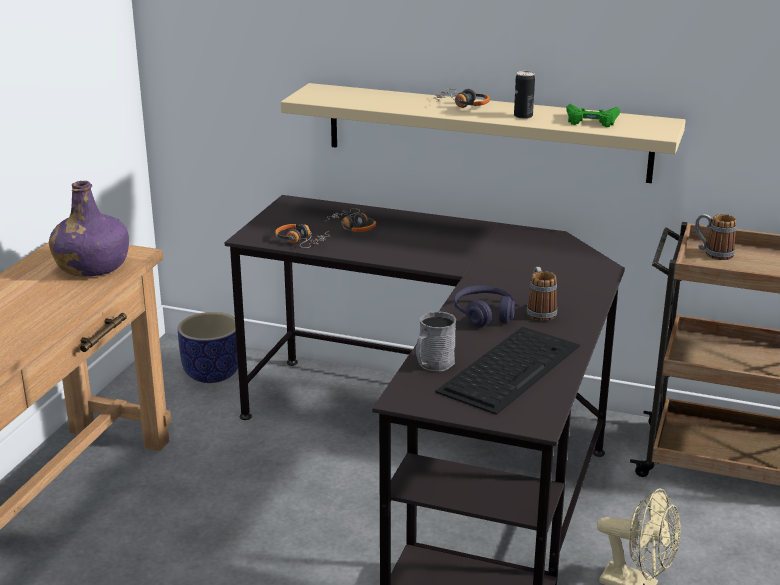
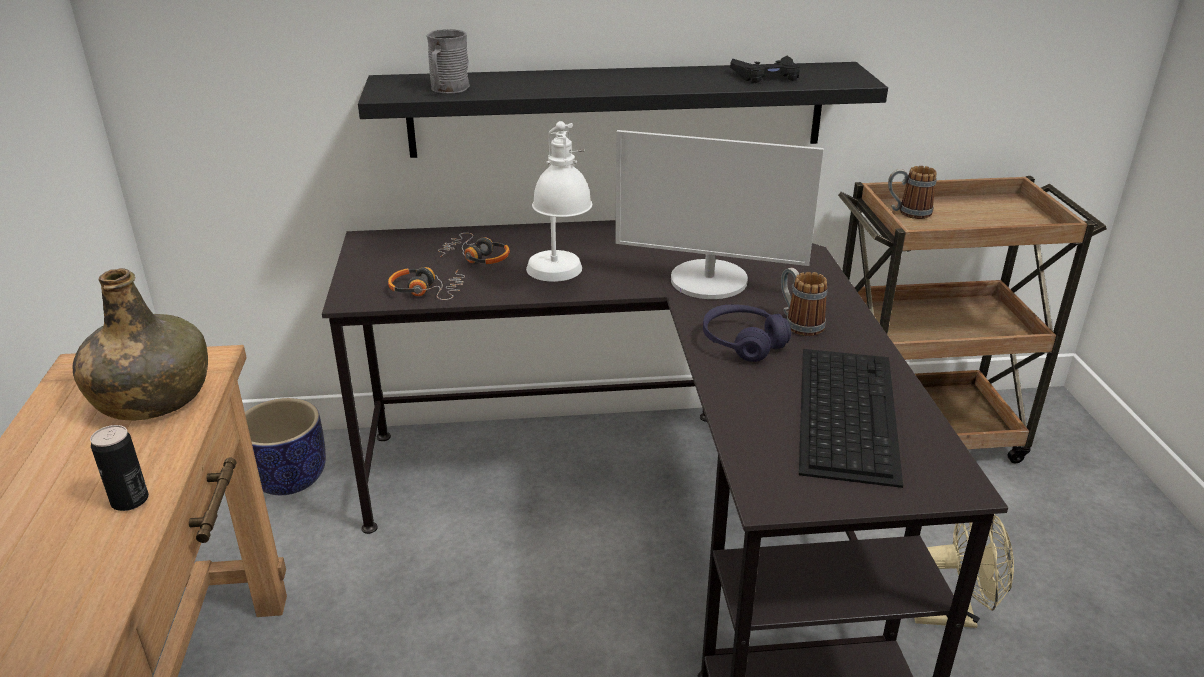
camera: 25 degrees left, 5 degrees up
purple bottle [49,181,129,277] -> green bottle [72,268,208,420]
beige shelf [281,83,686,183] -> black shelf [358,62,888,158]
grey mug [416,311,456,372] -> grey mug moved to [426,29,470,93]
headphones [433,89,490,108] -> none
can [514,71,535,119] -> can moved to [90,425,149,511]
green game controller [566,104,620,127] -> black game controller [730,56,800,83]
none -> white table lamp [526,121,592,282]
none -> monitor [615,130,824,299]

